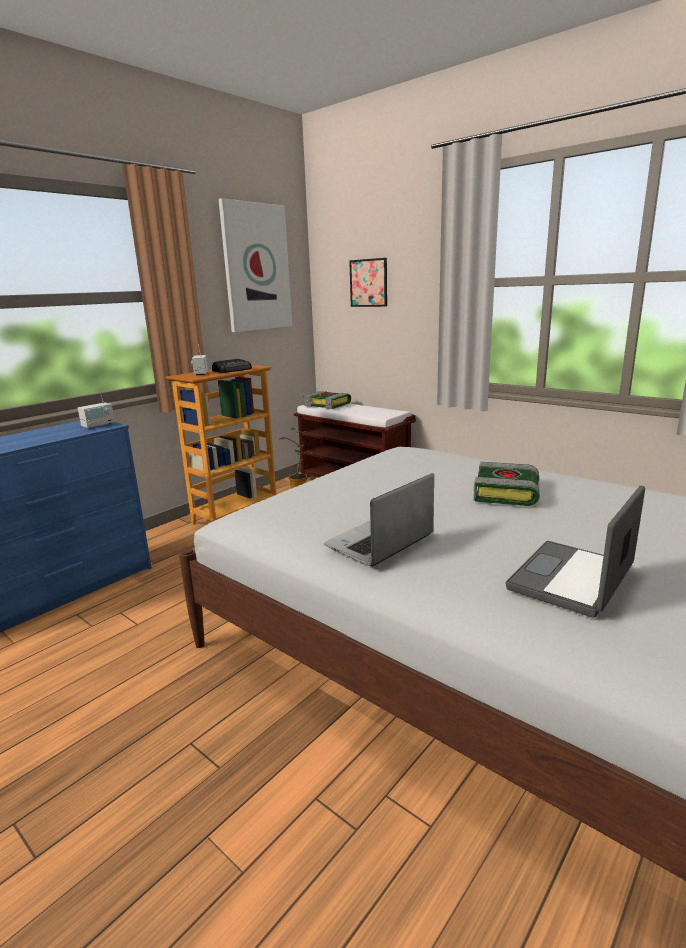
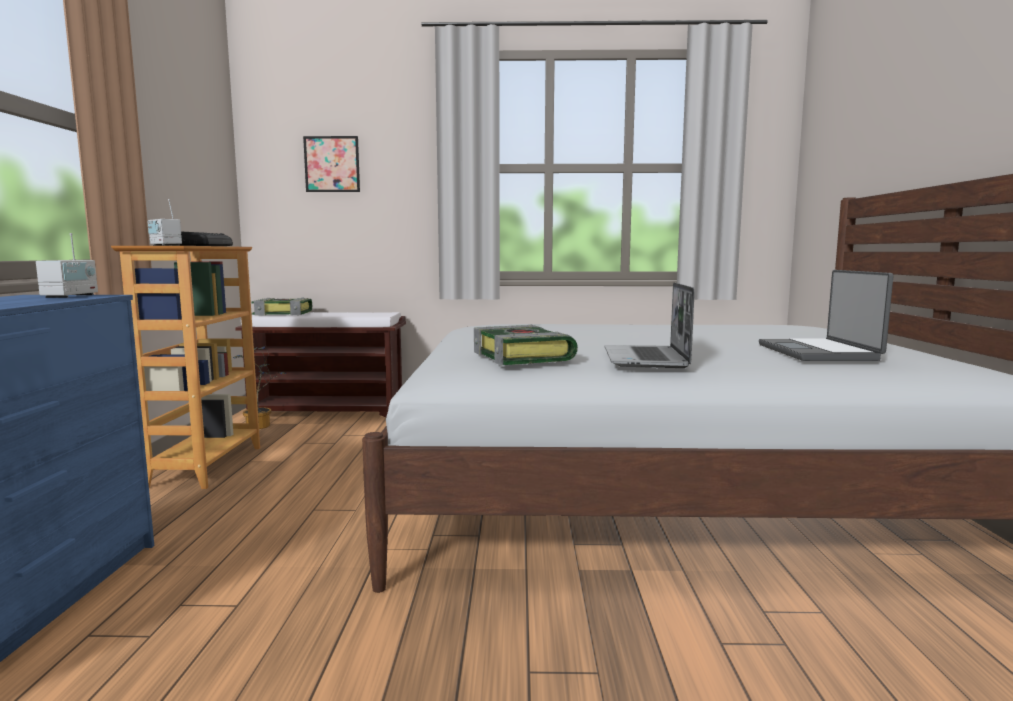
camera: 40 degrees left, 10 degrees down
picture [218,198,292,332] -> none
book [473,462,540,506] -> book moved to [474,325,578,366]

